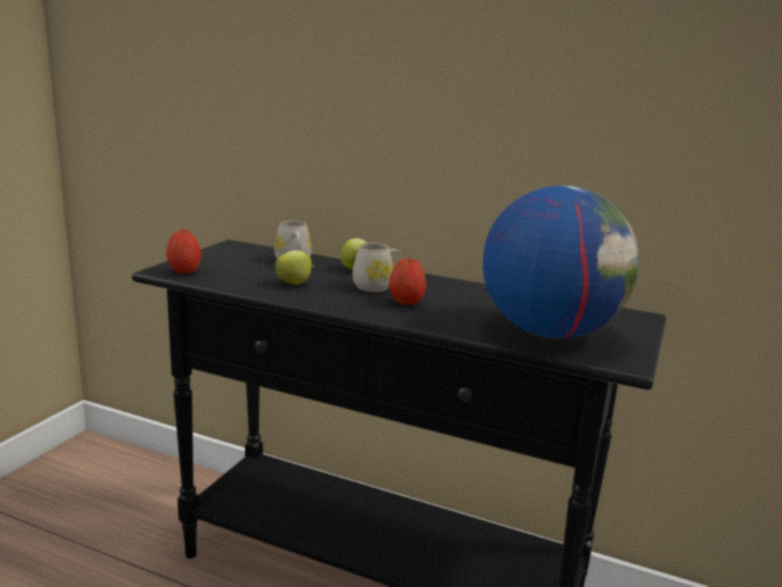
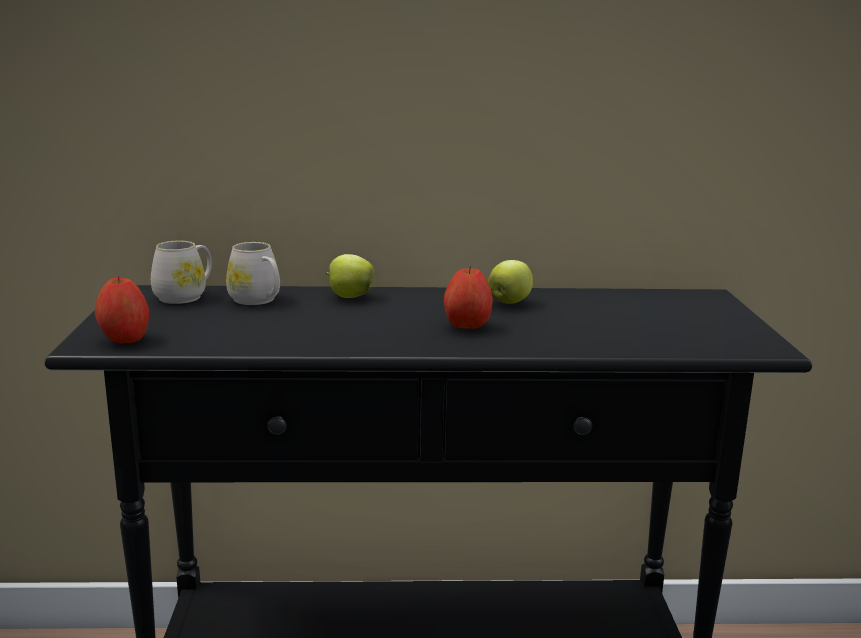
camera: 25 degrees left, 0 degrees up
apple [275,250,314,284] -> apple moved to [488,260,533,304]
white mug [353,243,403,292] -> white mug moved to [151,241,212,304]
globe [483,186,639,339] -> none

